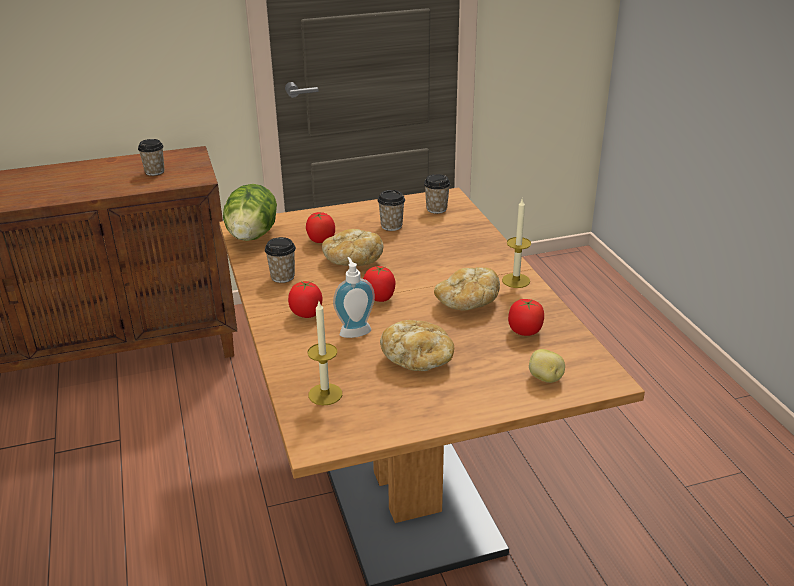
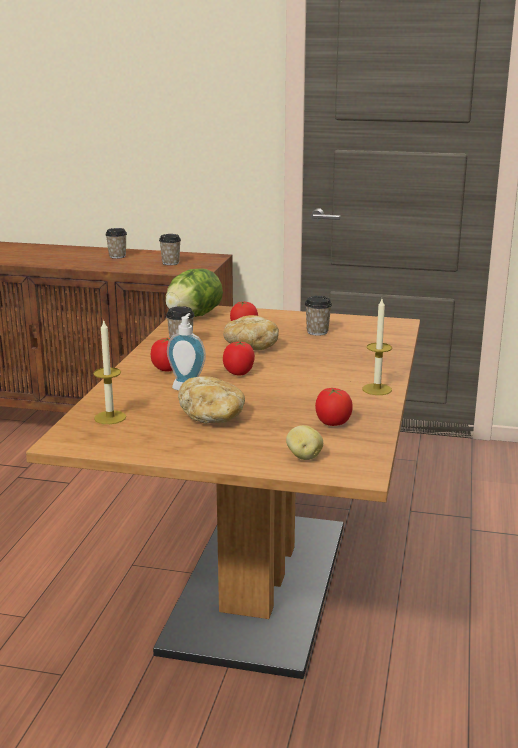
camera: 30 degrees right, 10 degrees down
cup [424,174,451,214] -> cup moved to [106,228,127,259]
bread [434,267,500,311] -> none

